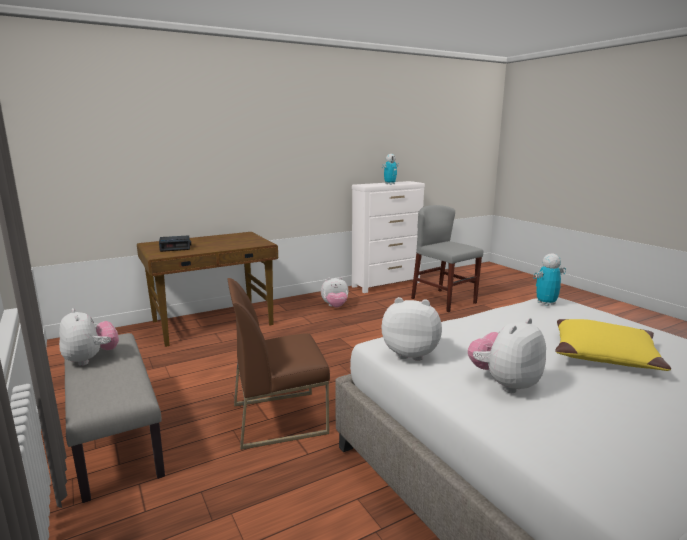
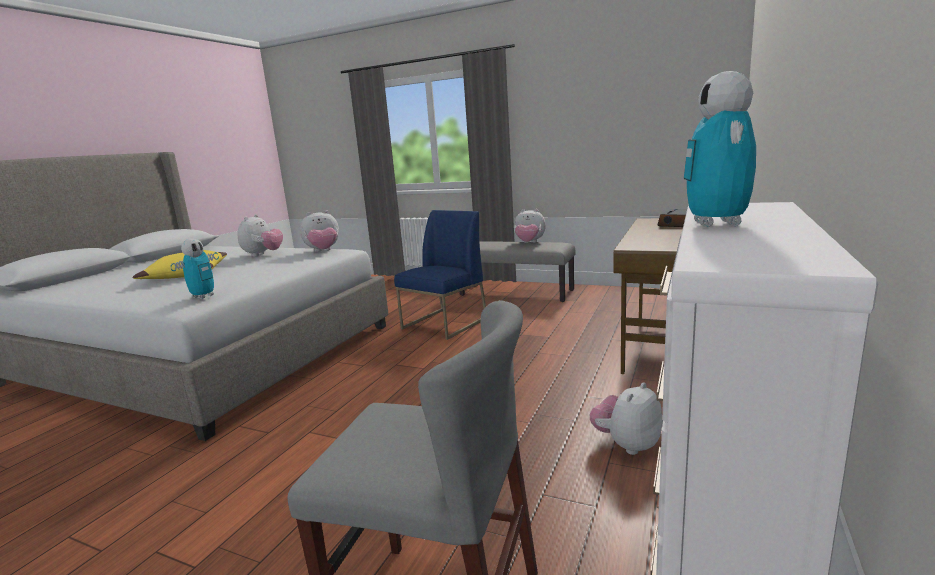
camera: 145 degrees right, 0 degrees up
brown chair [227,278,330,450] -> blue chair [394,210,486,340]

